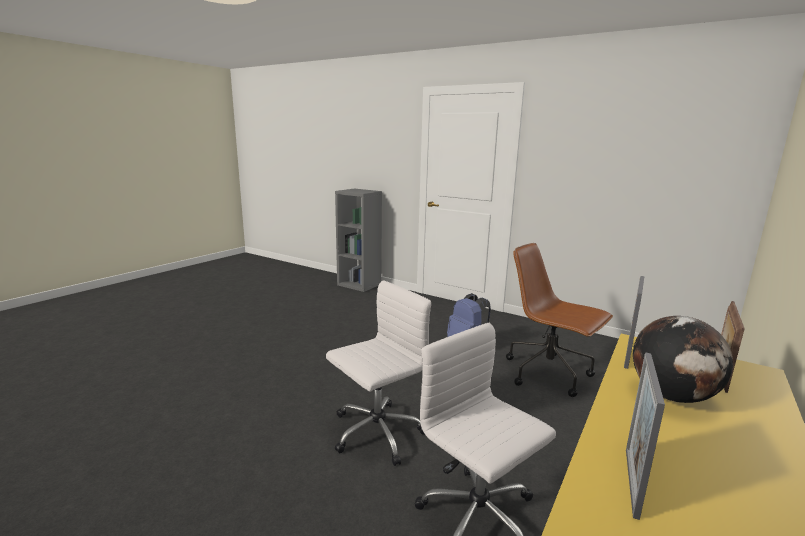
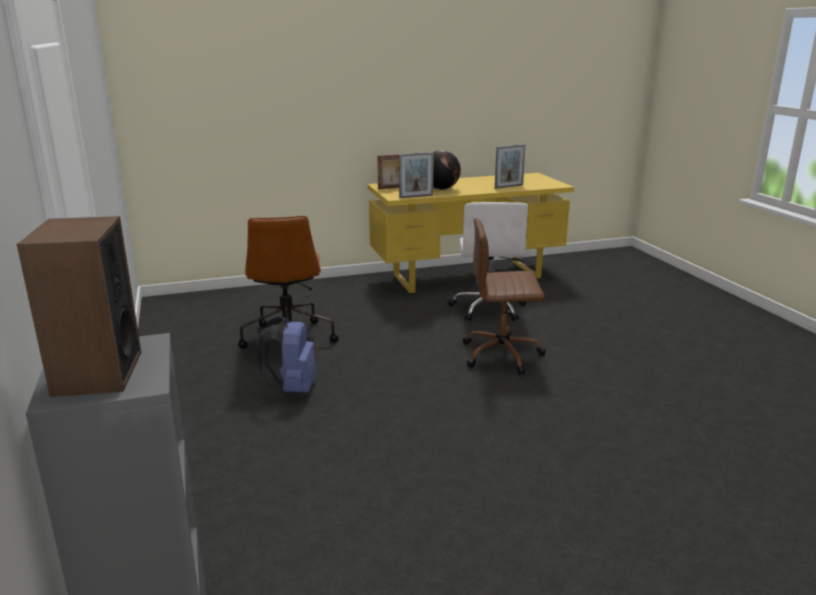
camera: 140 degrees left, 5 degrees up
white office chair [326,281,431,466] -> brown office chair [463,218,546,375]
none -> speaker [17,216,141,397]

